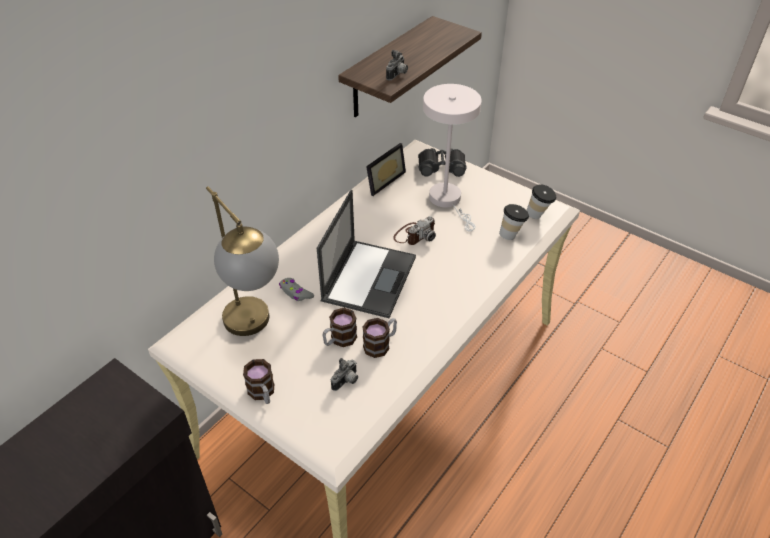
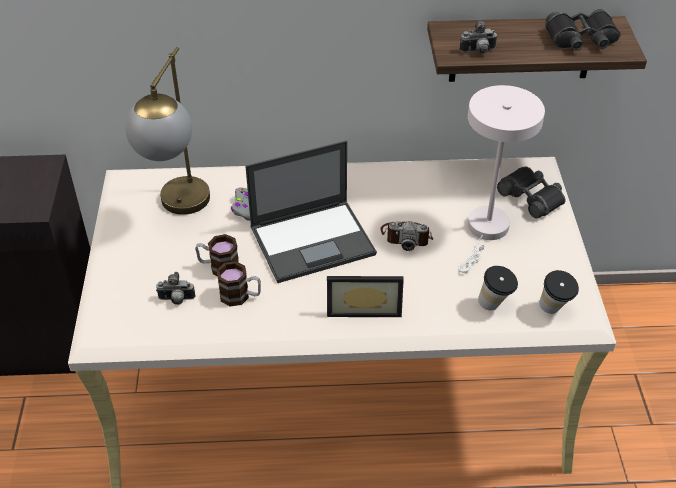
camera: 50 degrees right, 0 degrees up
mug [243,359,274,404] -> none
picture frame [366,143,406,196] -> picture frame moved to [327,276,404,317]
none -> black binoculars [545,9,621,50]

